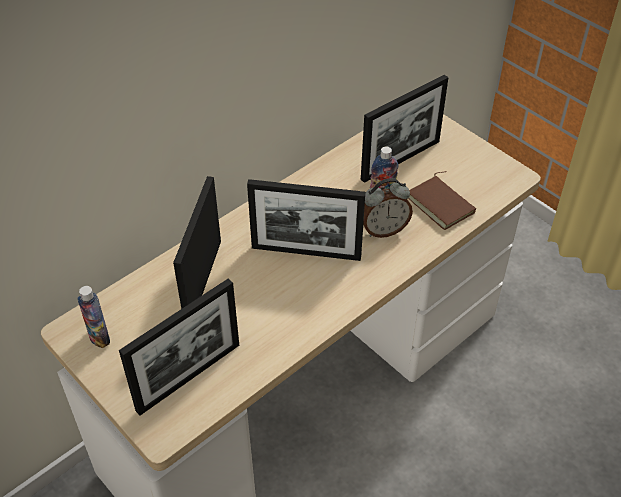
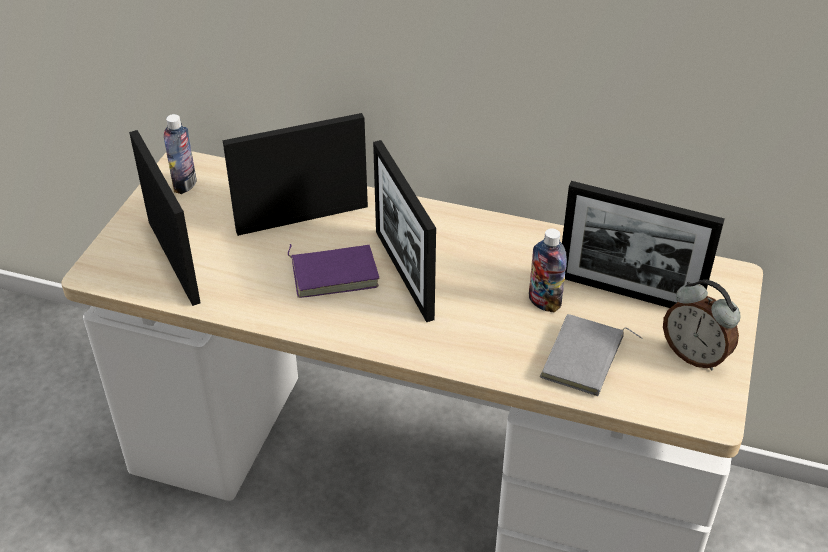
camera: 60 degrees right, 5 degrees down
picture frame [119,279,239,415] -> picture frame turned 135 degrees counterclockwise [129,130,201,306]
alarm clock [363,178,413,238] -> alarm clock moved to [663,280,741,371]
brown book [408,171,476,230] -> grey book [540,314,642,396]
none -> purple book [288,244,380,298]

